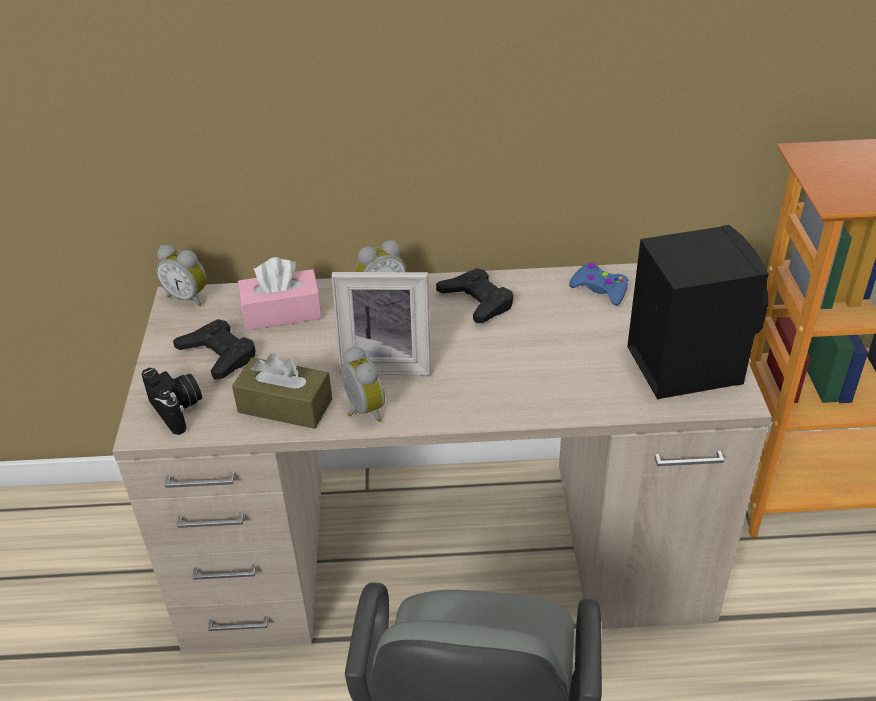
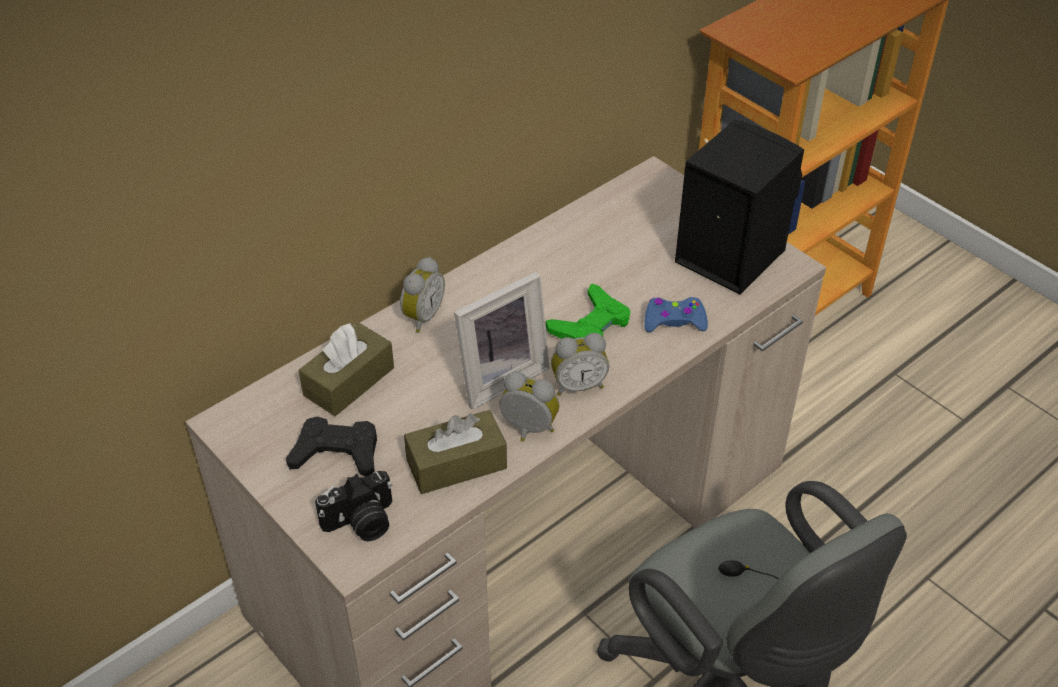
camera: 40 degrees left, 5 degrees up
camera [141,368,202,435] -> camera turned 135 degrees clockwise [315,471,392,541]
alarm clock [156,244,207,306] -> alarm clock moved to [551,333,609,396]
pink tissue box [238,257,322,331] -> brown tissue box [298,323,394,416]
black game controller [436,268,514,323] -> none
blue game controller [569,263,628,306] -> blue game controller moved to [644,297,708,332]
none -> green game controller [546,283,630,339]

